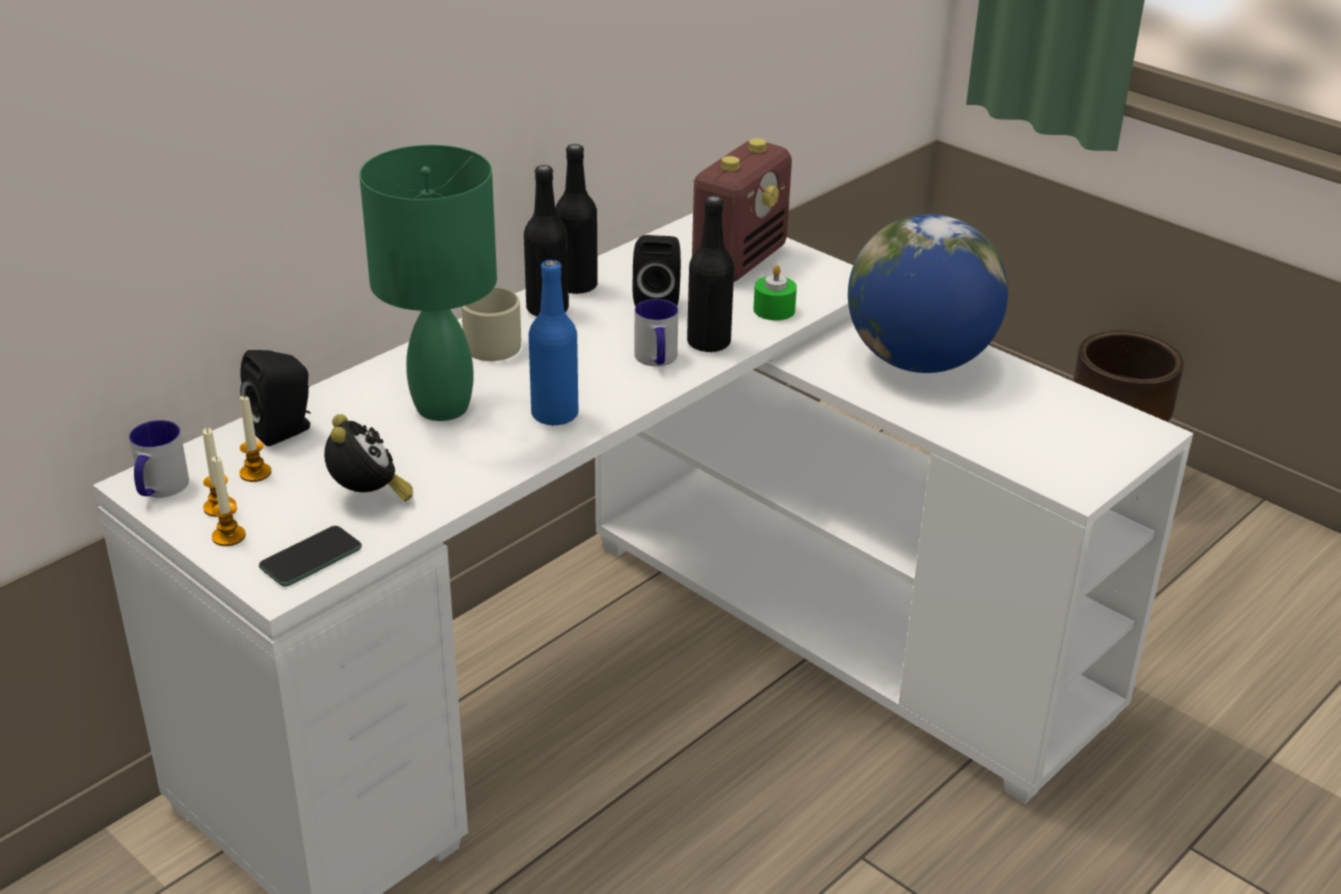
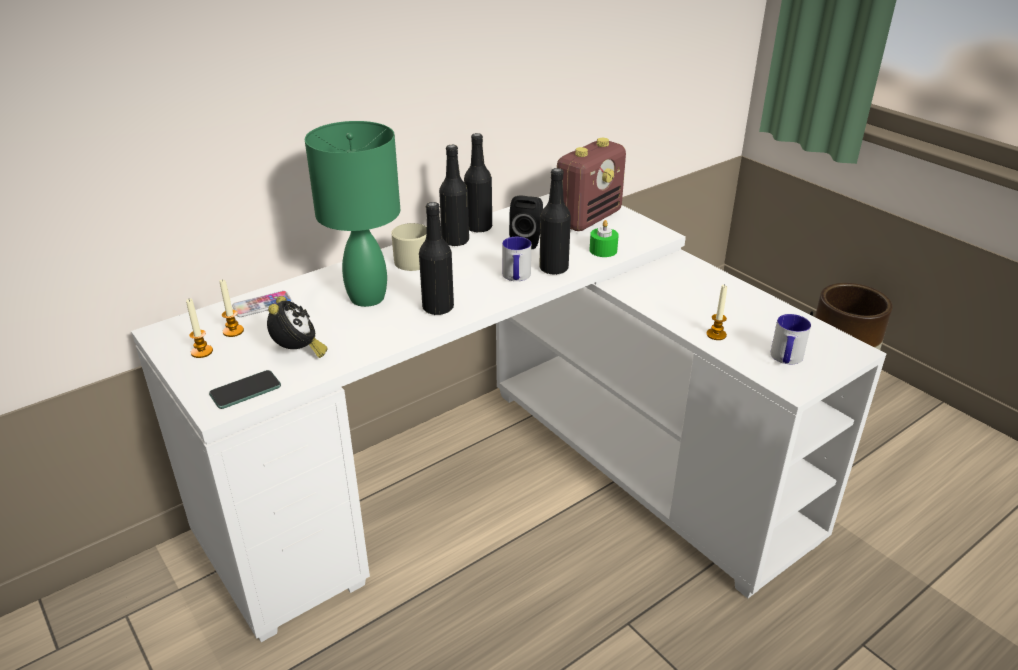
camera: 10 degrees right, 0 degrees up
mug [129,420,189,498] -> mug moved to [771,314,811,364]
candle [211,456,246,546] -> candle moved to [706,285,727,340]
black speaker [240,350,311,446] -> phone [232,291,293,317]
blue bottle [529,260,578,426] -> black bottle [419,202,454,315]
globe [848,214,1008,373] -> none

